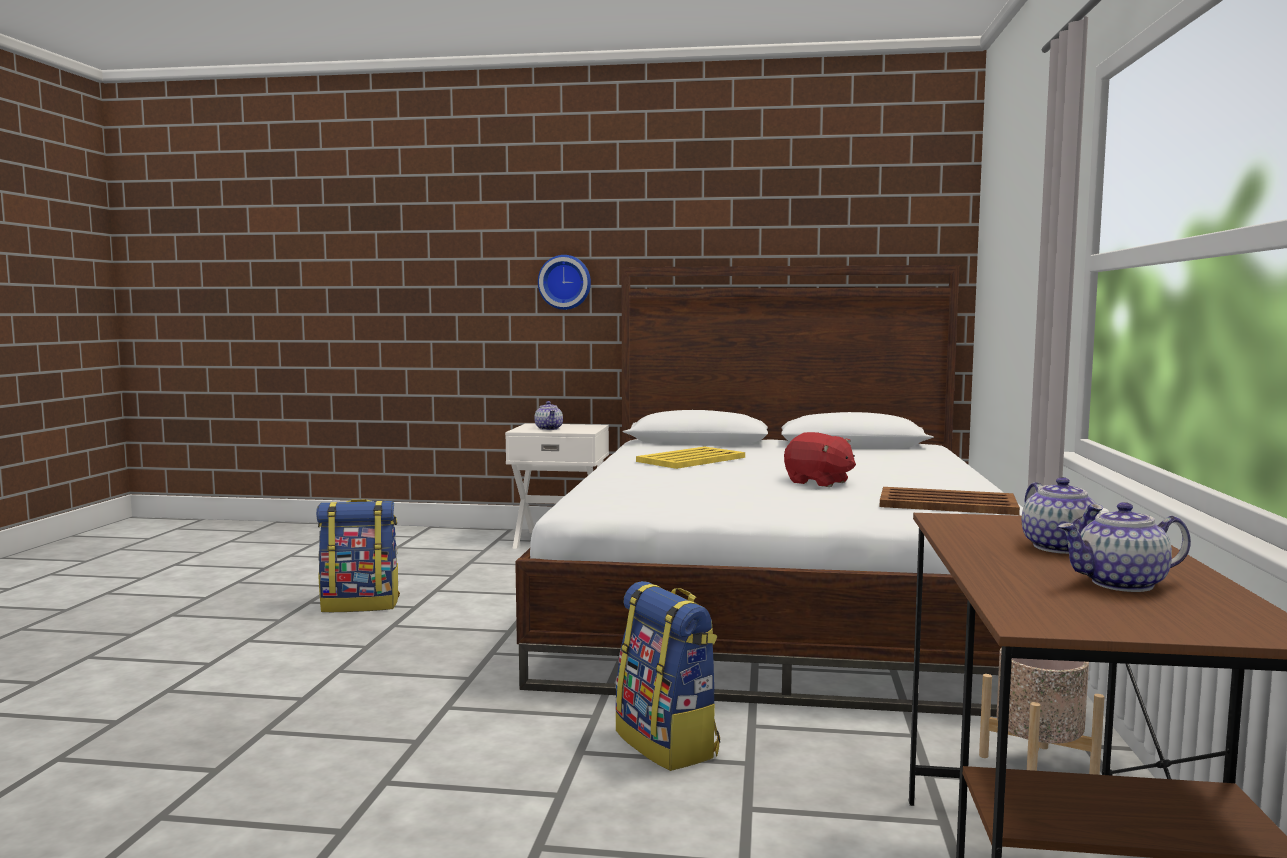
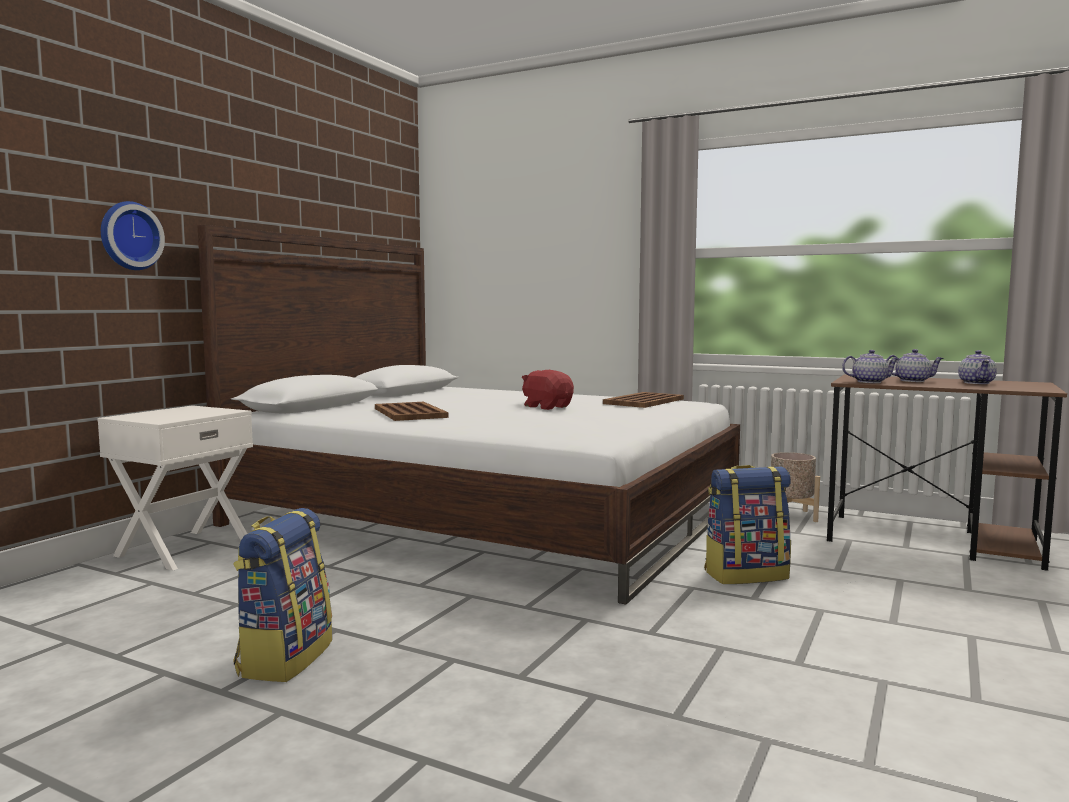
camera: 70 degrees left, 0 degrees up
teapot [534,401,563,430] -> teapot moved to [842,350,899,383]
yellow tray [636,447,745,469] -> brown tray [375,402,449,421]
red plush toy [784,432,856,487] -> red plush toy turned 105 degrees counterclockwise [522,370,574,410]

